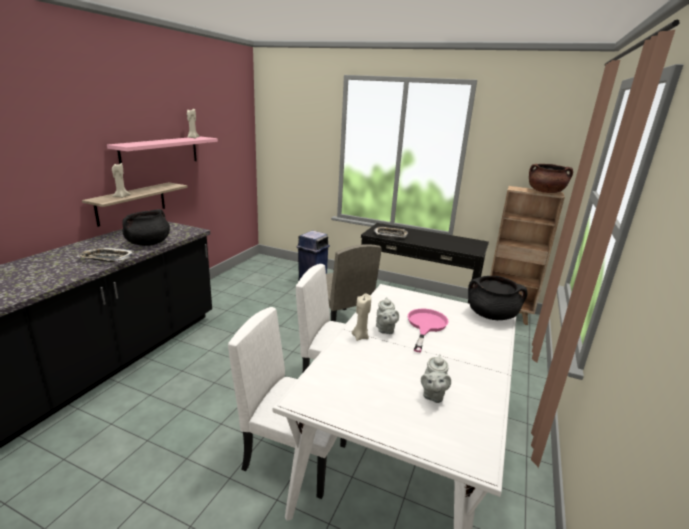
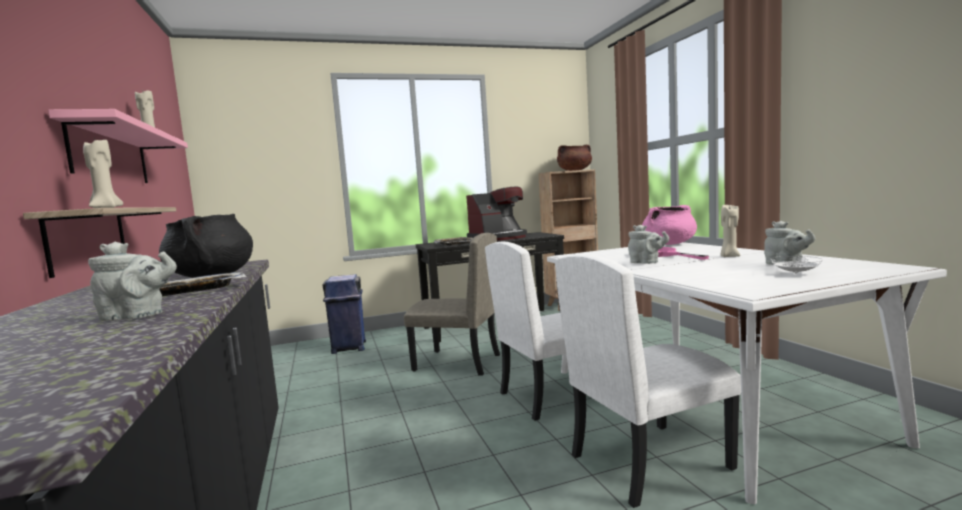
camera: 40 degrees left, 15 degrees down
beige candle [352,294,371,341] -> beige candle moved to [720,205,740,257]
black cooking pot [468,276,528,320] -> pink cooking pot [642,205,697,245]
none -> grey teapot [88,242,177,321]
none -> coffee machine [466,187,527,241]
none -> white plate [770,256,823,274]

